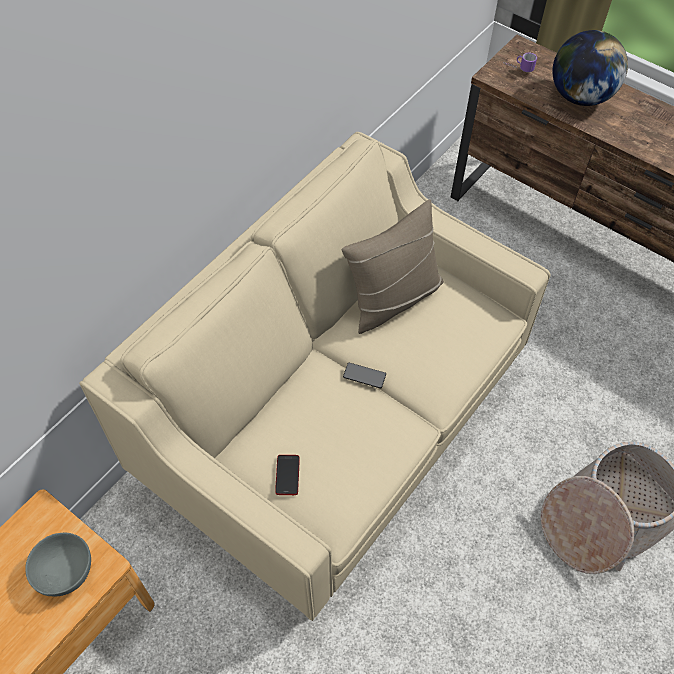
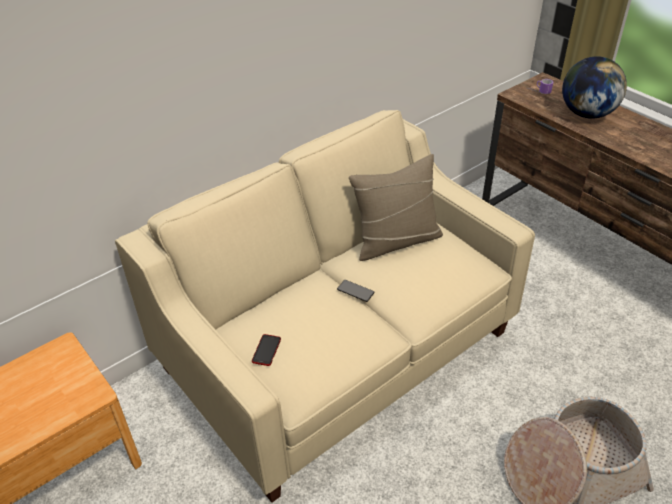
camera: 15 degrees right, 15 degrees down
grey bowl [25,533,91,596] -> none

